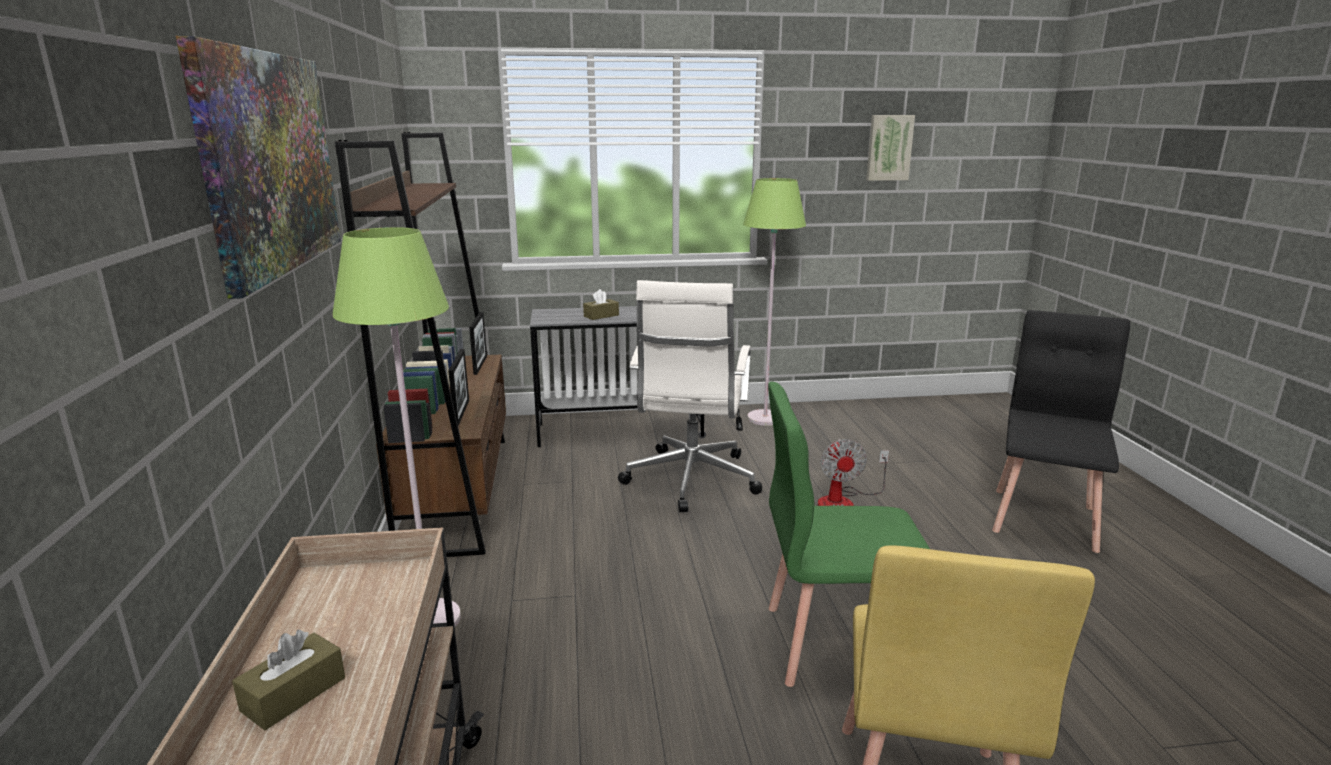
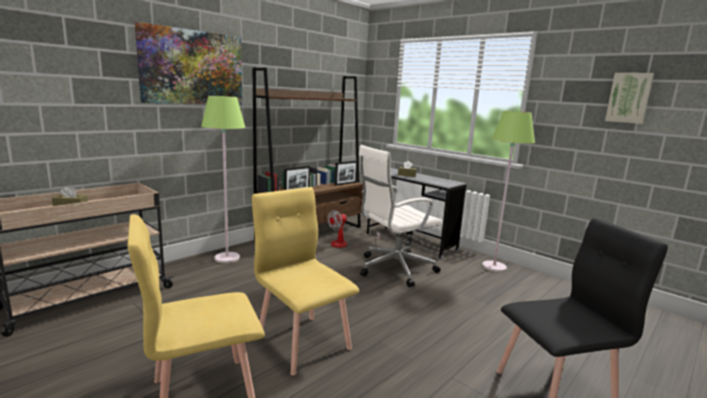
camera: 50 degrees right, 5 degrees down
green chair [768,382,930,687] -> yellow chair [252,187,359,376]
fan [818,439,889,506] -> fan moved to [327,210,380,250]

